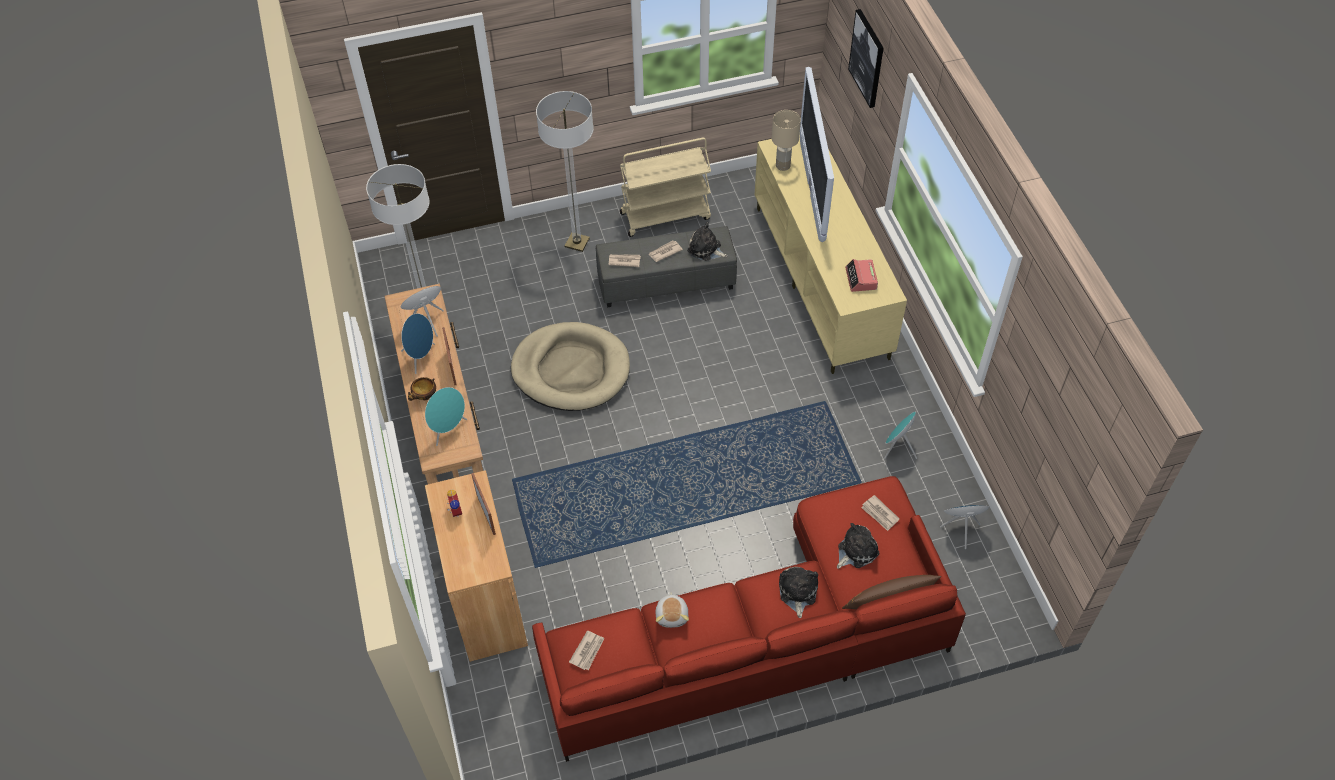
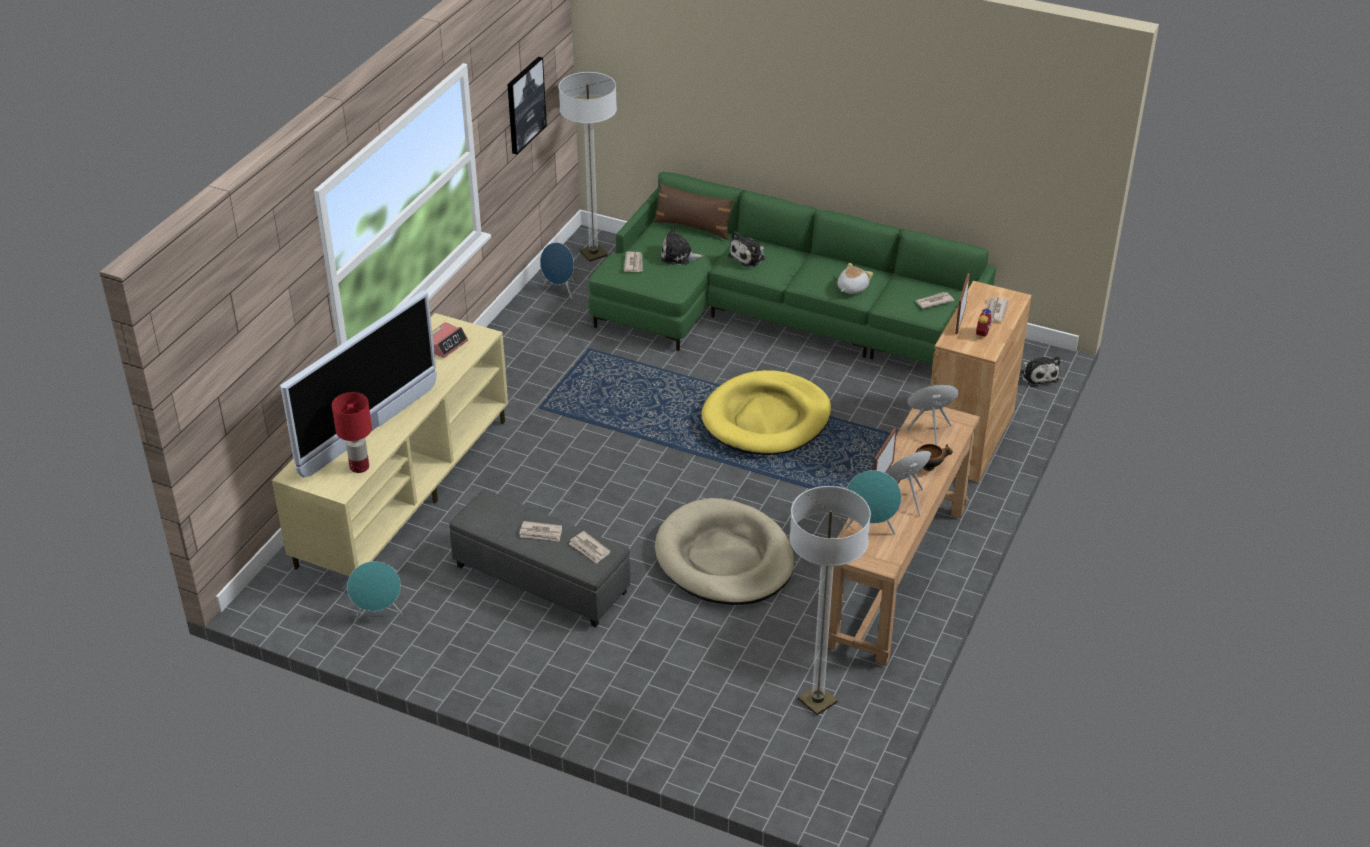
camera: 140 degrees left, 15 degrees down
red sofa [532,476,966,762] -> green sofa [588,172,996,365]
floor lamp [536,91,594,252] -> floor lamp moved to [559,72,617,262]
beige cart [620,138,711,237] -> none
plush toy [687,222,728,261] -> plush toy moved to [1020,356,1060,387]
beige table lamp [772,110,801,171] -> red table lamp [332,392,372,473]
picture [848,9,883,108] -> picture moved to [507,57,547,155]
turquoise speaker [884,412,917,459] -> turquoise speaker moved to [347,561,403,622]
none -> yellow dog bed [701,370,831,455]
none -> newspaper [986,297,1009,322]

